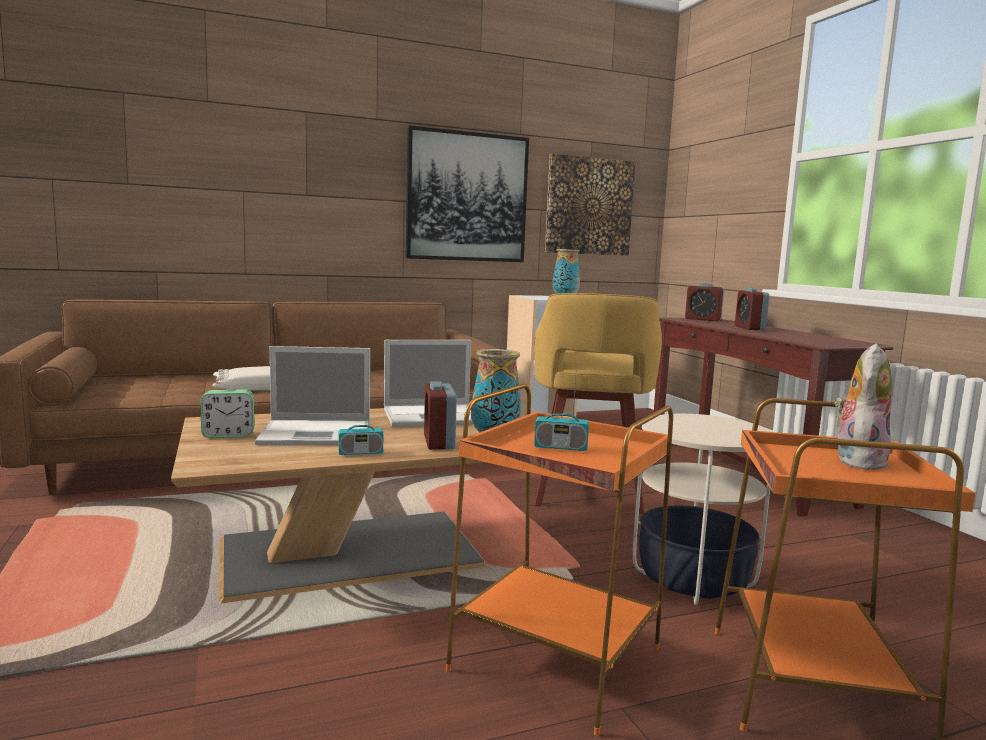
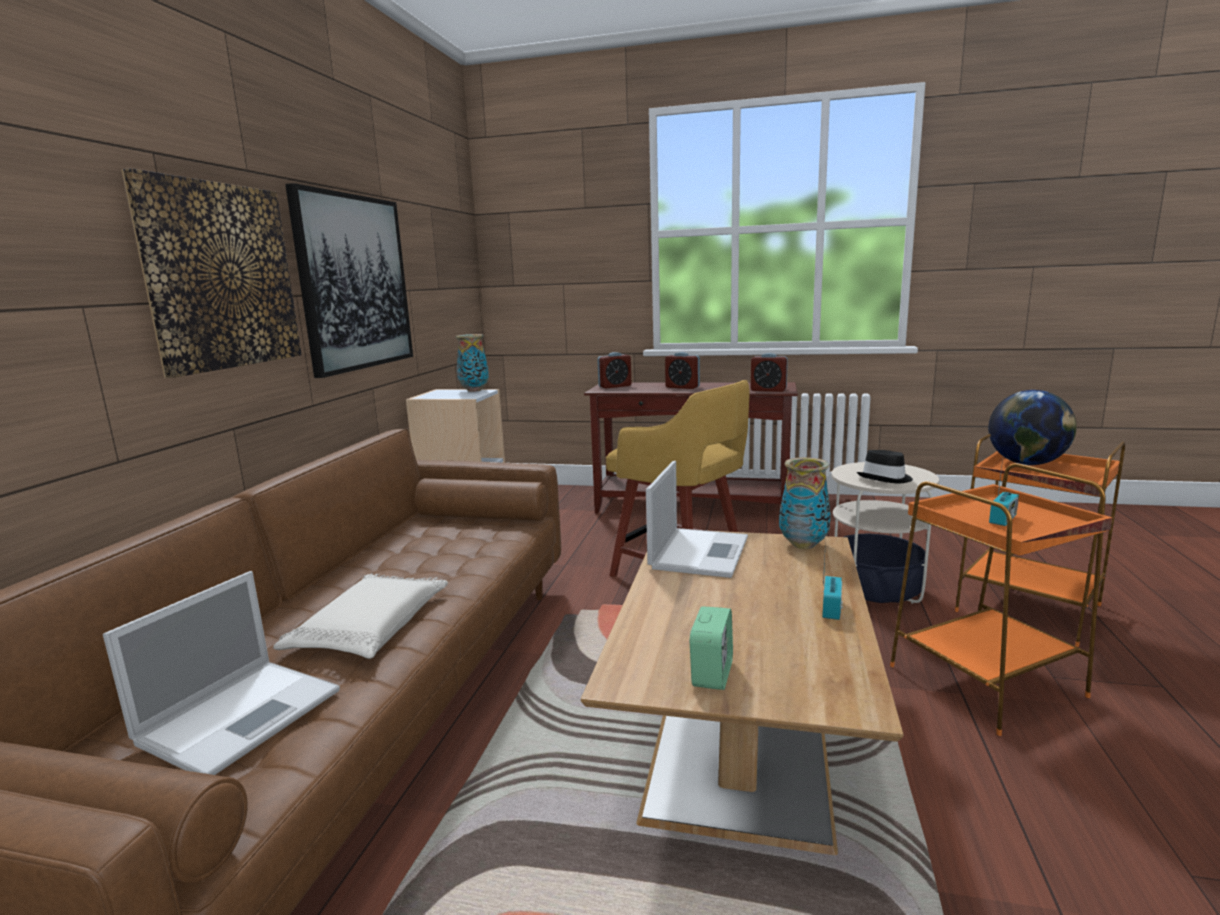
camera: 55 degrees left, 5 degrees up
laptop [255,346,370,445] -> laptop moved to [103,571,340,775]
alarm clock [424,381,457,450] -> alarm clock moved to [751,353,788,392]
picture [545,154,635,255] -> picture moved to [121,168,302,378]
plush toy [835,344,892,470] -> globe [988,390,1077,465]
none -> black hat [857,450,913,483]

